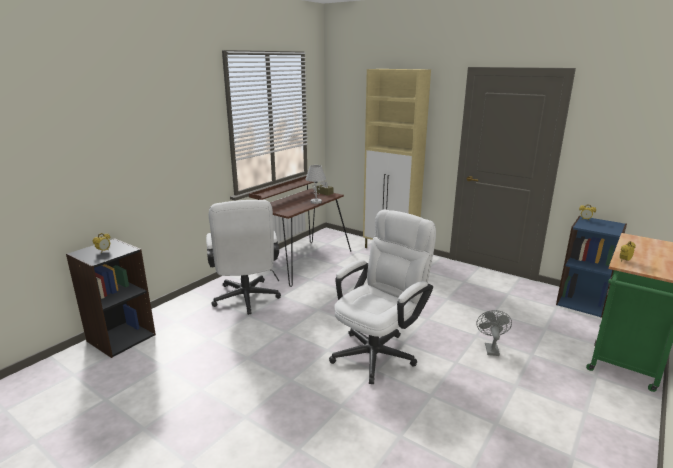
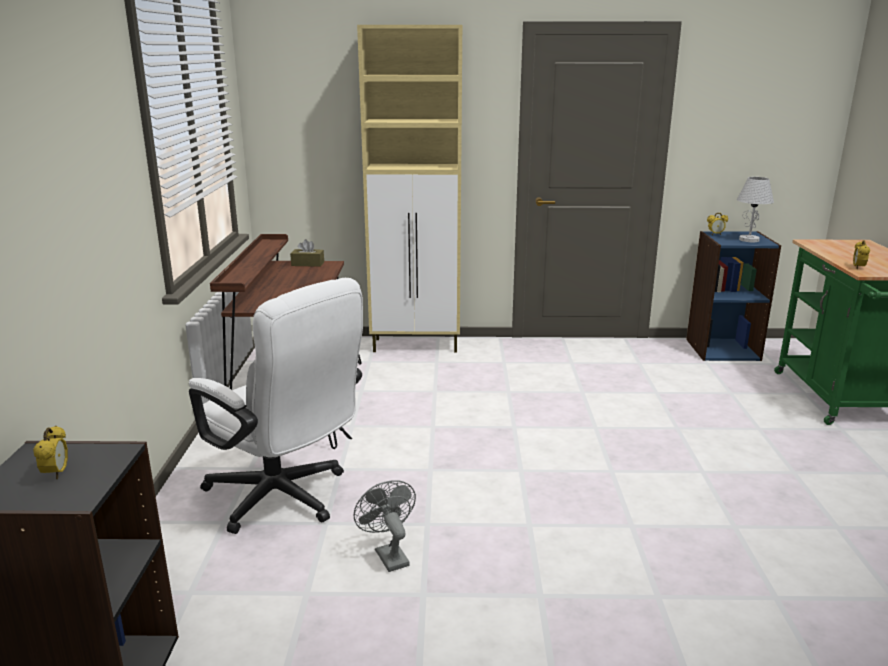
camera: 35 degrees left, 0 degrees up
white table lamp [305,165,326,204] -> white table lamp moved to [737,177,774,242]
white office chair [329,209,436,384] -> none
grey fan [477,310,512,356] -> grey fan moved to [353,480,416,572]

